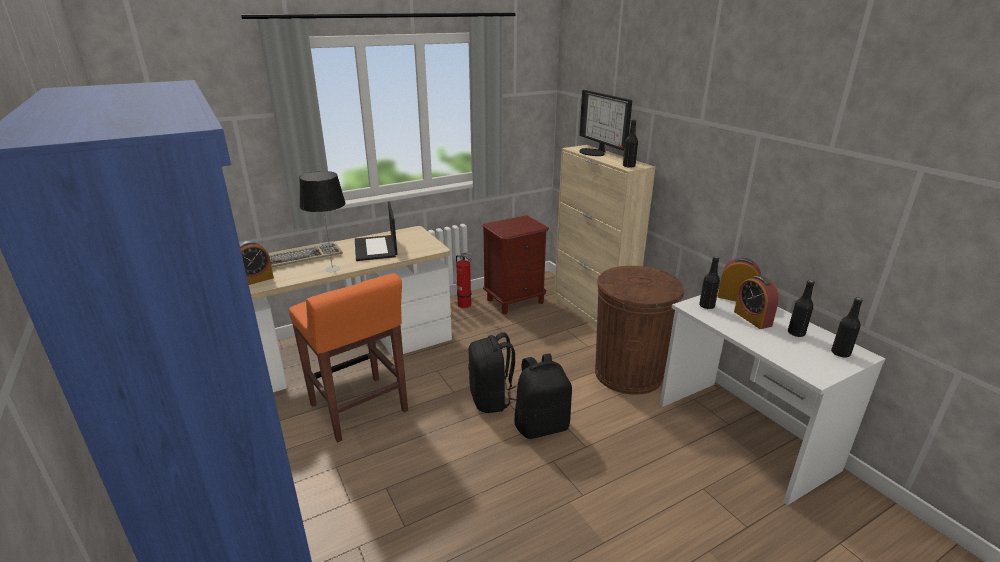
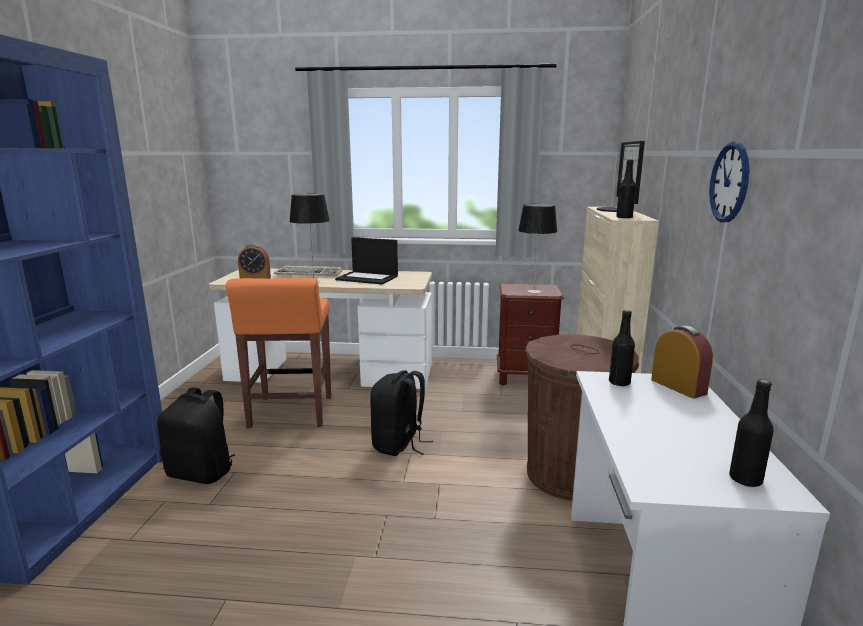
camera: 35 degrees right, 10 degrees down
laptop [355,201,398,261] -> laptop turned 90 degrees counterclockwise [335,237,398,284]
fire extinguisher [456,252,473,308] -> none
black backpack [514,353,572,439] -> black backpack moved to [157,387,235,484]
alarm clock [734,276,779,329] -> none
black bottle [788,280,815,337] -> none
none -> table lamp [518,204,558,293]
none -> wall clock [709,141,749,223]

